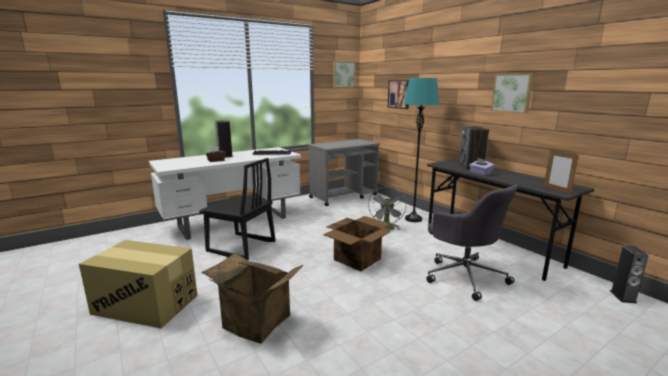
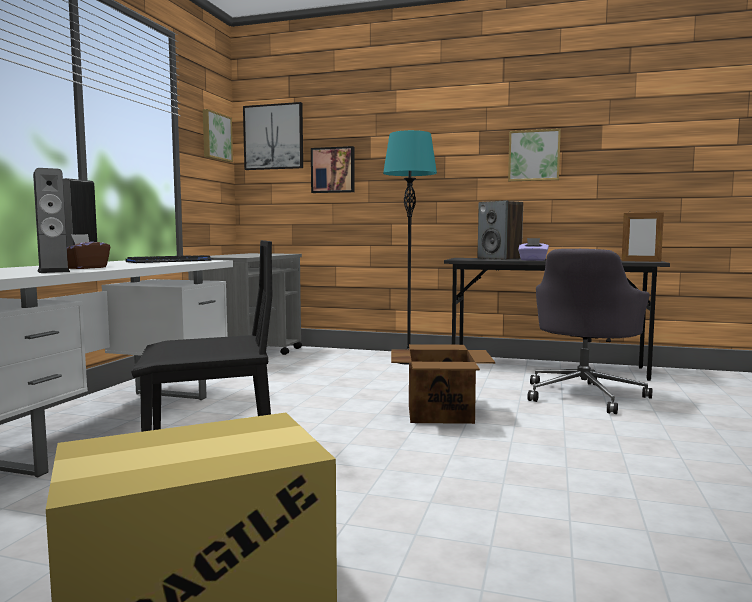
camera: 40 degrees left, 10 degrees down
cardboard box [201,253,303,344] -> none
grey fan [368,187,406,230] -> none
grey office chair [426,184,518,301] -> grey office chair turned 105 degrees clockwise [527,249,652,414]
speaker [610,245,648,303] -> speaker moved to [33,168,70,273]
none -> picture [243,102,303,170]

